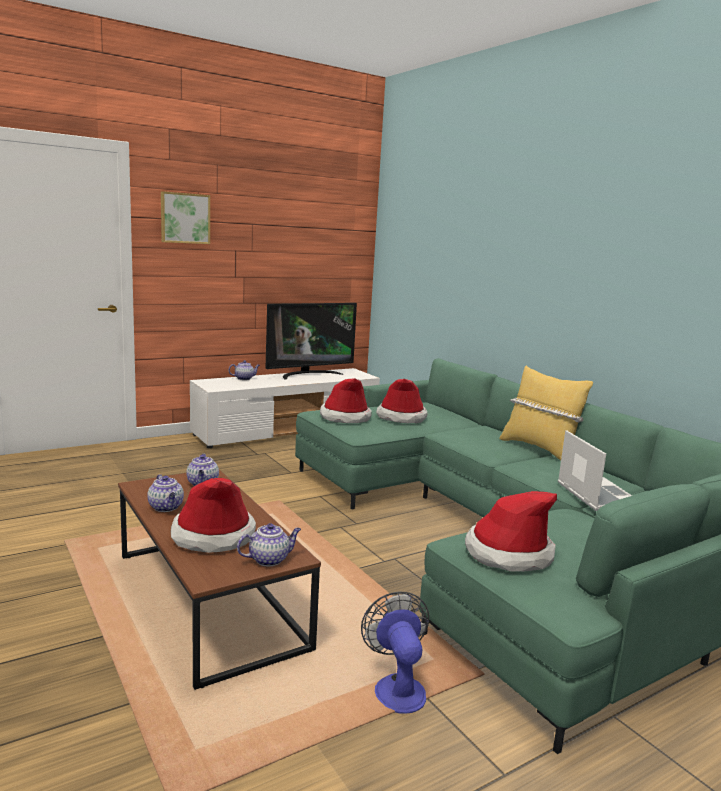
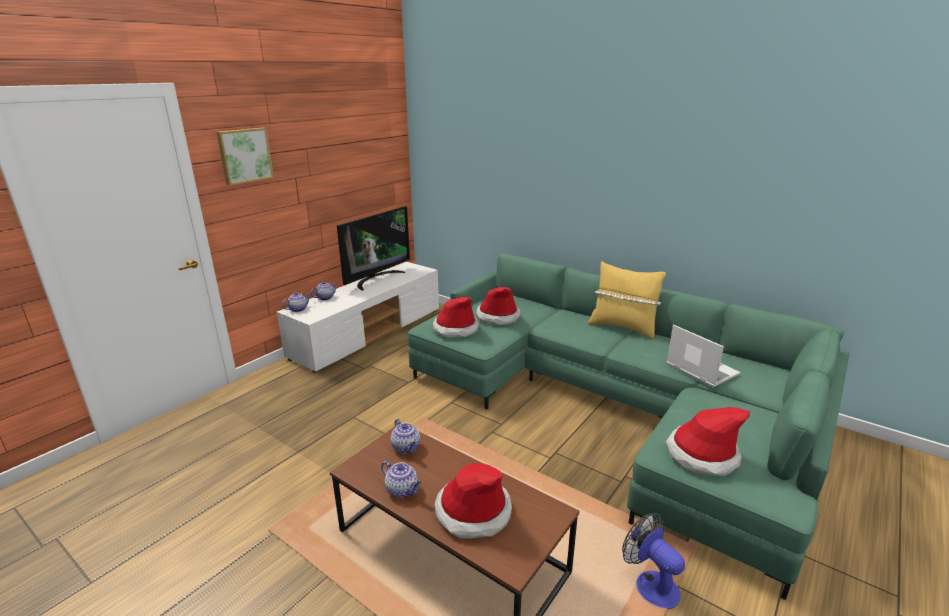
camera: 20 degrees left, 10 degrees up
teapot [237,523,301,566] -> teapot moved to [282,292,310,312]

